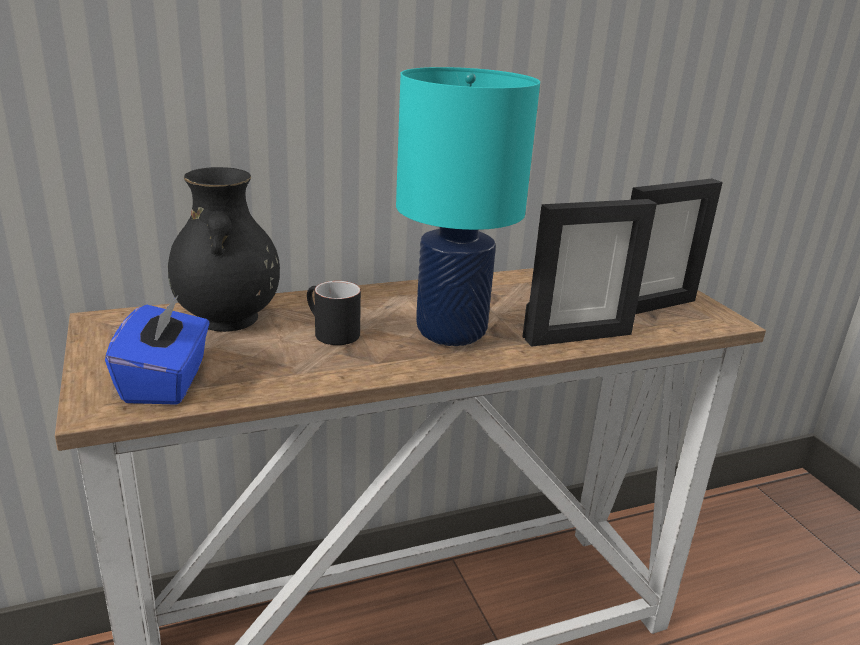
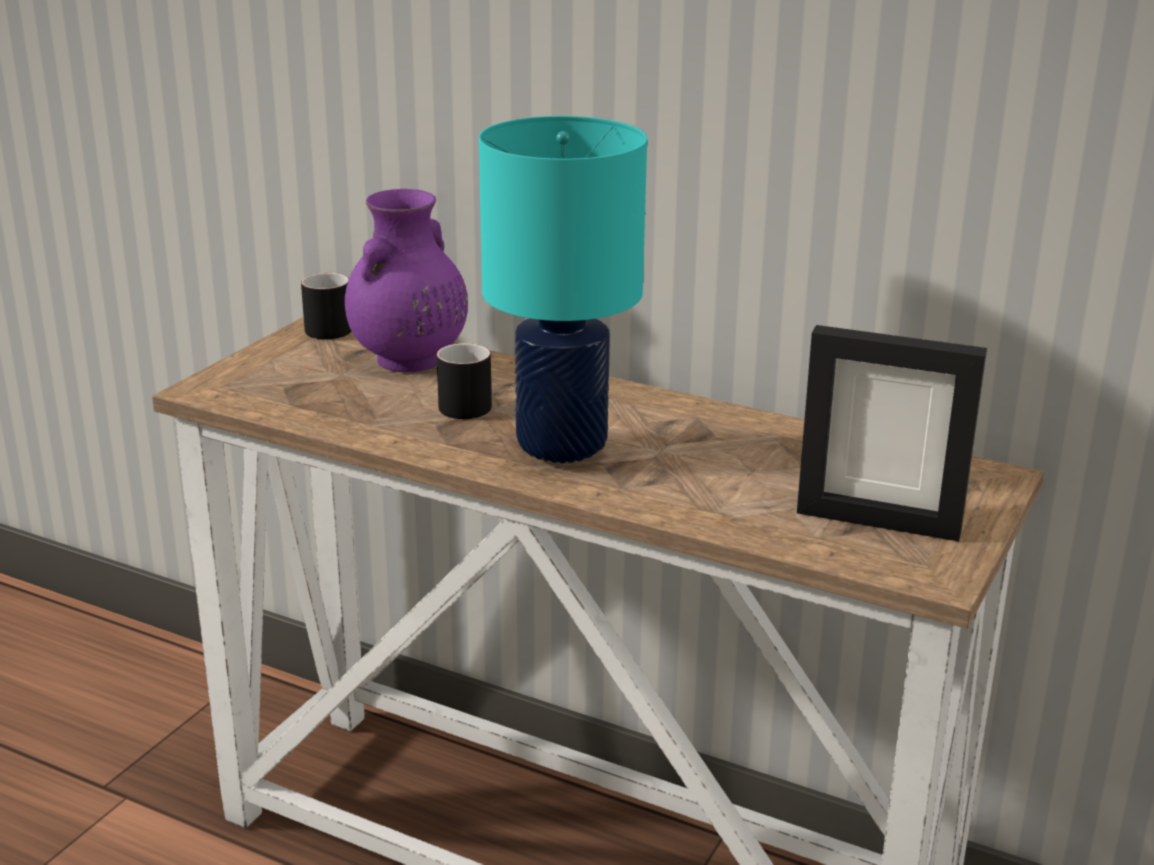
camera: 50 degrees right, 0 degrees up
blue tissue box [105,295,209,405] -> none
black vase [168,167,280,332] -> purple vase [345,189,468,372]
picture frame [522,199,657,347] -> none
none -> black mug [301,273,351,339]

